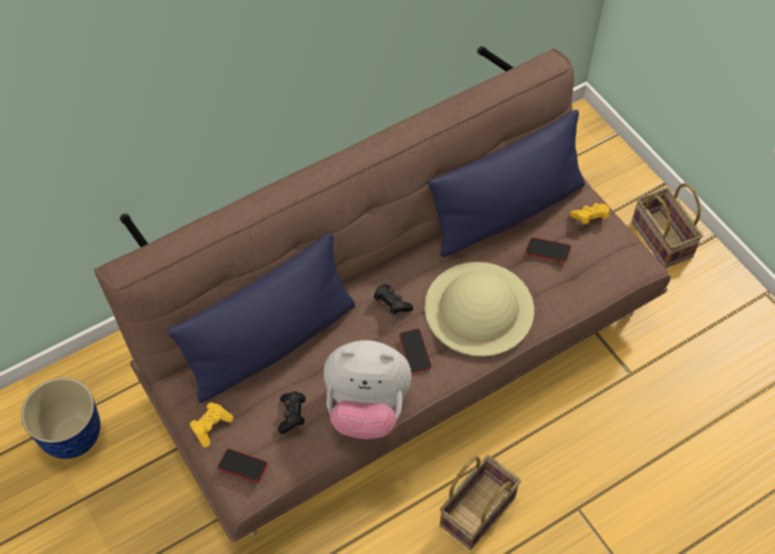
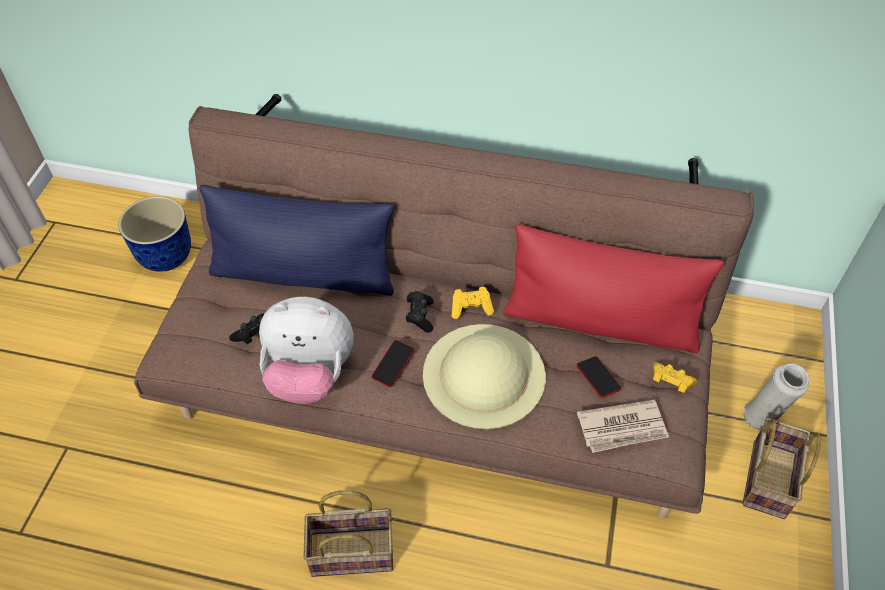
camera: 45 degrees right, 5 degrees down
yellow game controller [190,402,233,447] -> yellow game controller moved to [451,287,494,319]
phone [218,449,268,483] -> none
plush toy [324,340,412,439] -> plush toy turned 45 degrees counterclockwise [259,297,353,404]
blue pillow [428,110,585,257] -> red pillow [503,224,724,353]
none -> newspaper [577,400,669,453]
none -> white vase [744,363,809,430]

